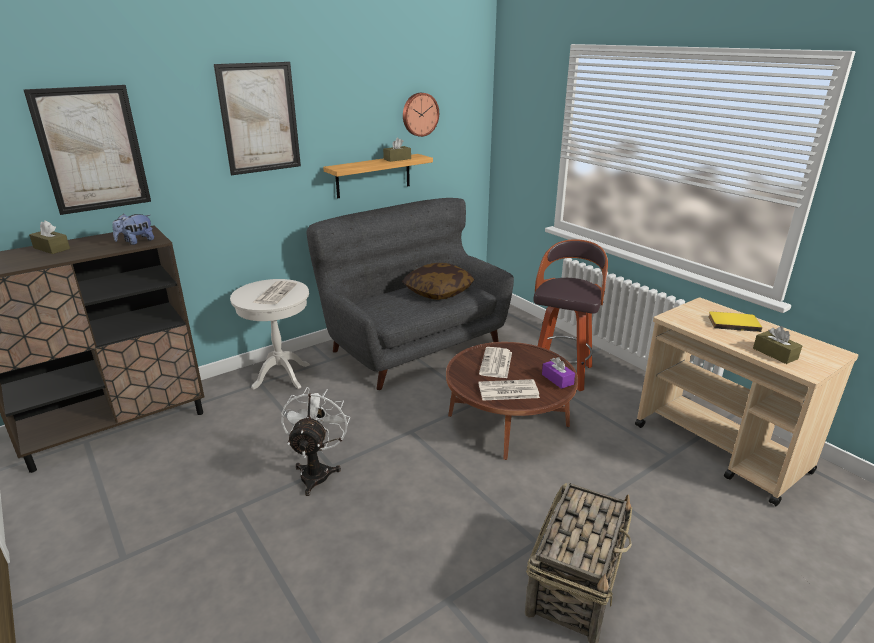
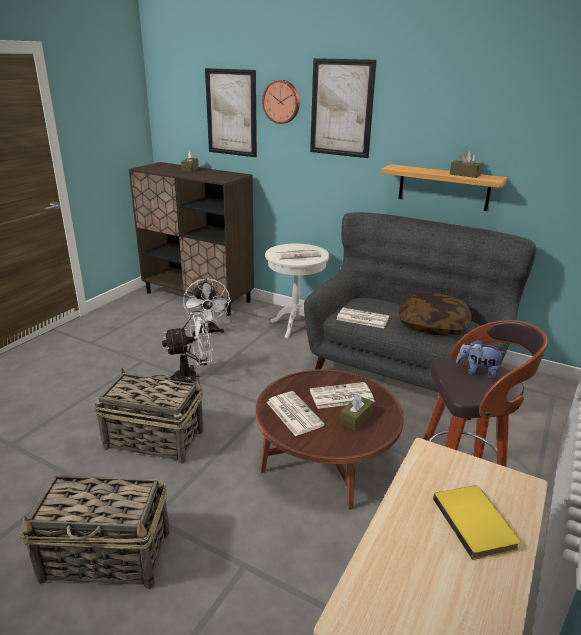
camera: 65 degrees right, 0 degrees up
plush toy [112,214,154,245] -> plush toy moved to [456,339,506,379]
wall clock [403,93,439,137] -> wall clock moved to [262,80,300,124]
purple tissue box [542,357,575,389] -> none
brown tissue box [753,326,802,364] -> brown tissue box moved to [340,393,374,431]
none -> basket [94,367,204,464]
none -> white fan [183,278,231,336]
none -> newspaper [336,307,389,328]

